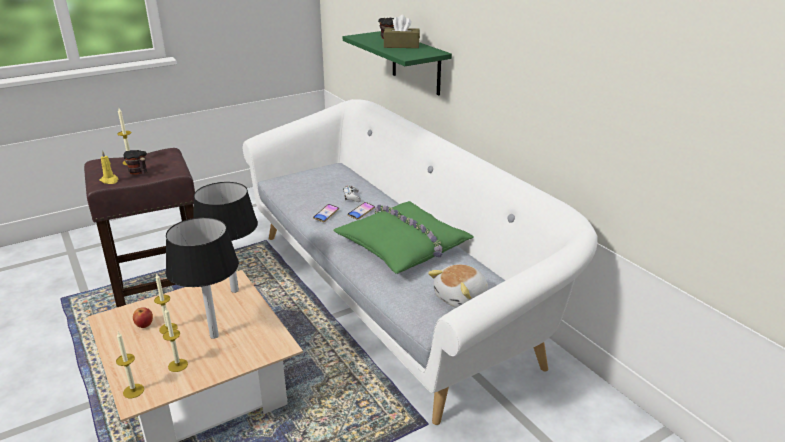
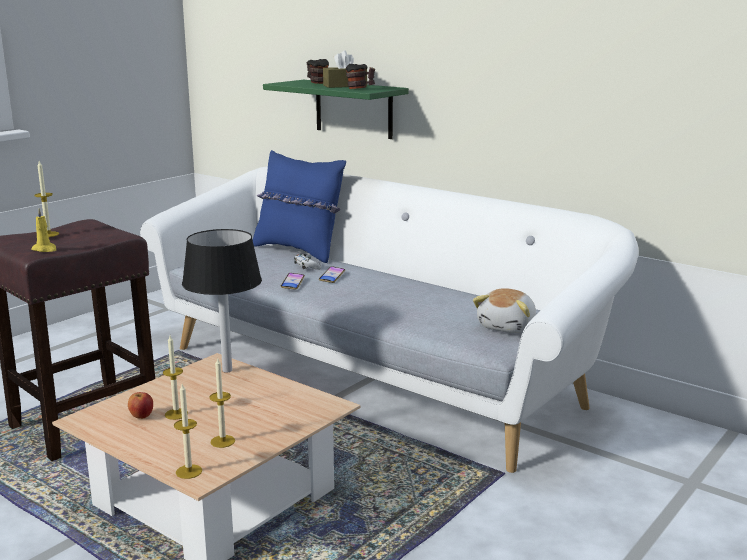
camera: 20 degrees left, 10 degrees down
mug [123,150,147,175] -> mug moved to [346,64,375,89]
black table lamp [166,217,239,339] -> none
green pillow [334,201,474,274] -> none
none -> blue pillow [253,150,346,263]

